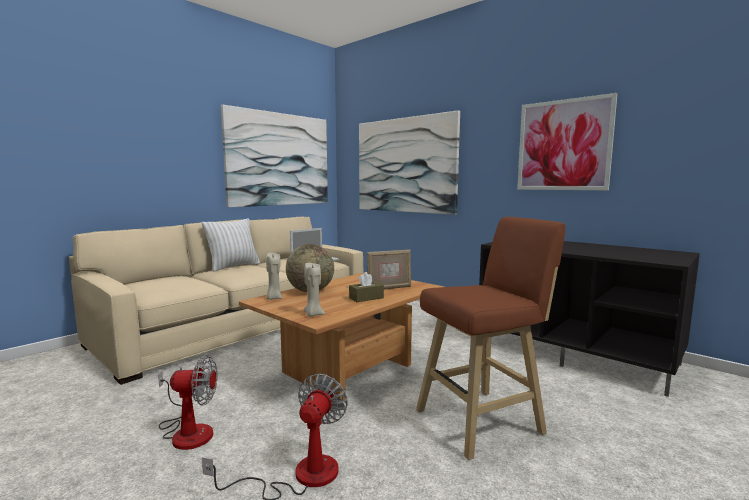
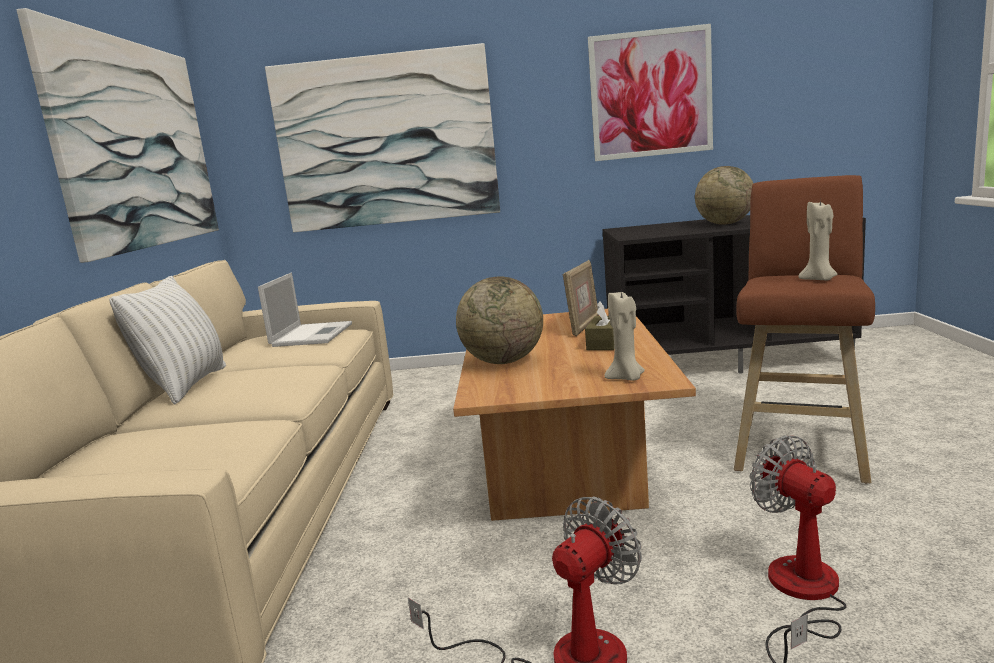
camera: 40 degrees left, 5 degrees up
beige candle [266,253,282,300] -> beige candle moved to [798,199,837,280]
none -> globe [695,166,753,225]

